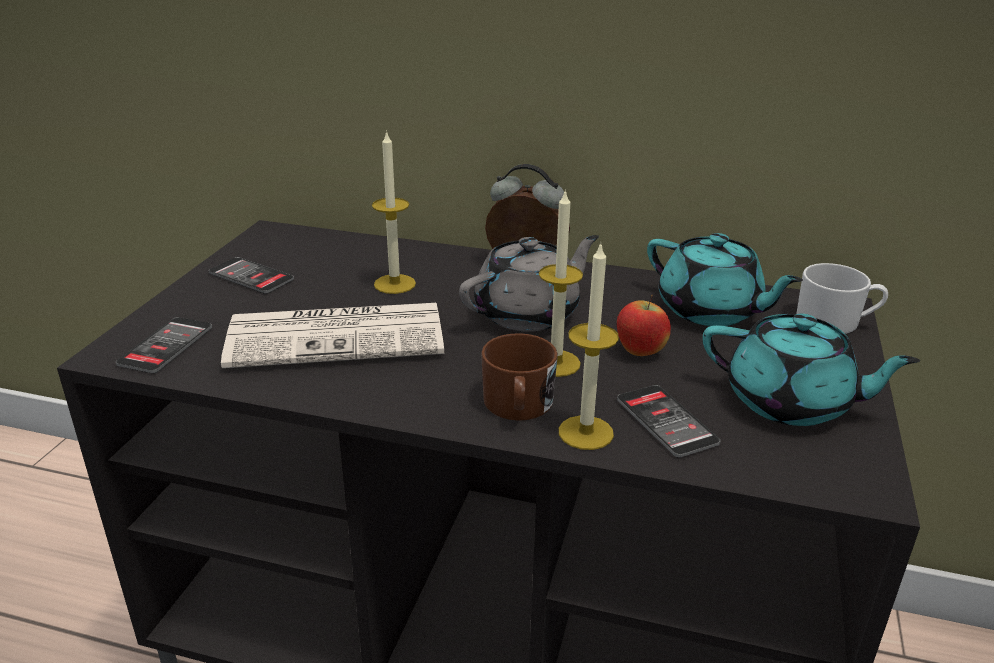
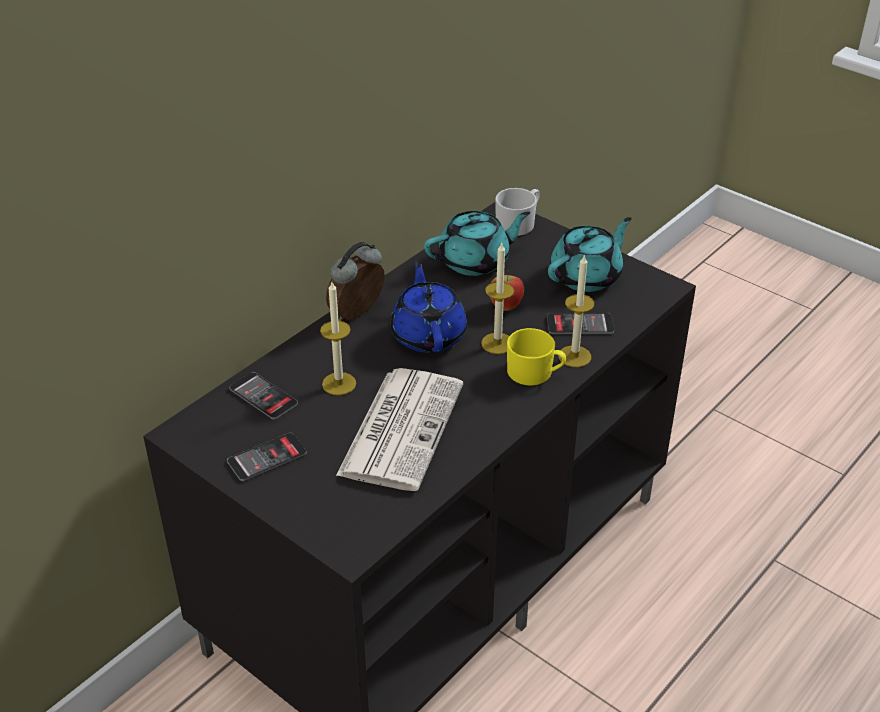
camera: 65 degrees left, 10 degrees up
phone [116,317,212,373] -> phone moved to [229,372,298,419]
grey teapot [459,235,599,332] -> blue teapot [390,260,467,353]
brown mug [481,333,558,421] -> yellow mug [507,328,566,385]

